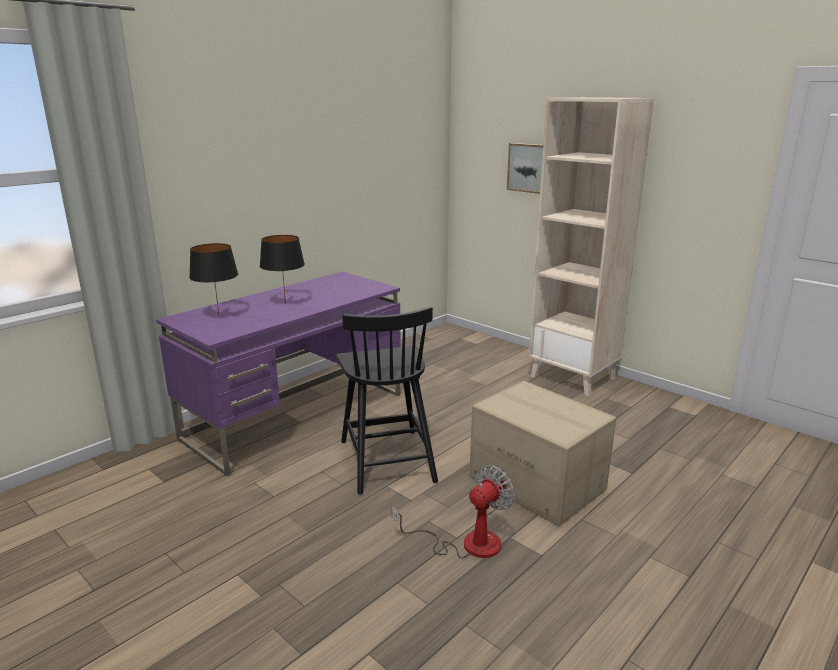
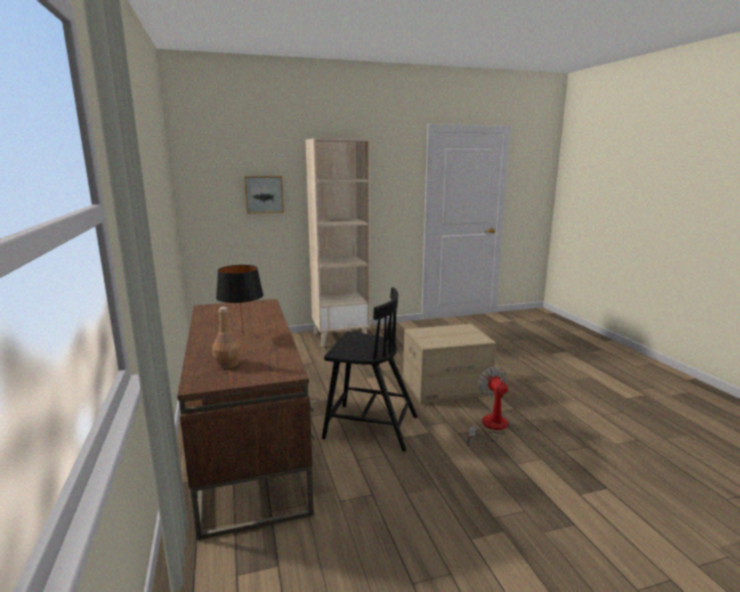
camera: 60 degrees left, 5 degrees down
purple desk [156,272,401,476] -> brown desk [177,299,314,540]
black table lamp [189,243,238,314] -> brown bottle [212,307,242,368]

